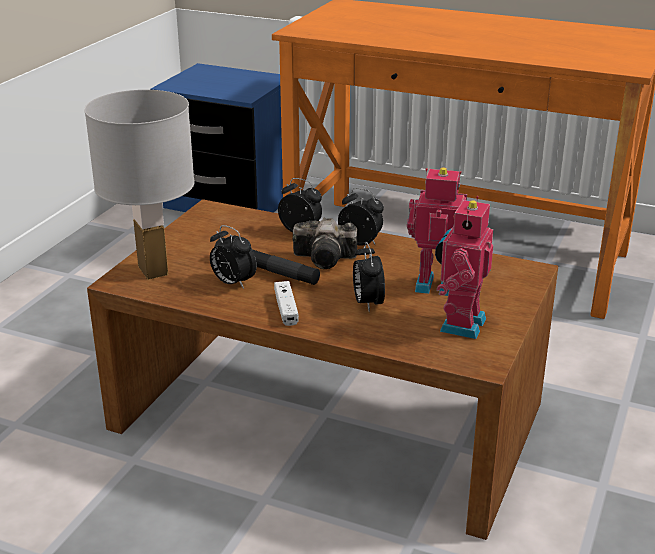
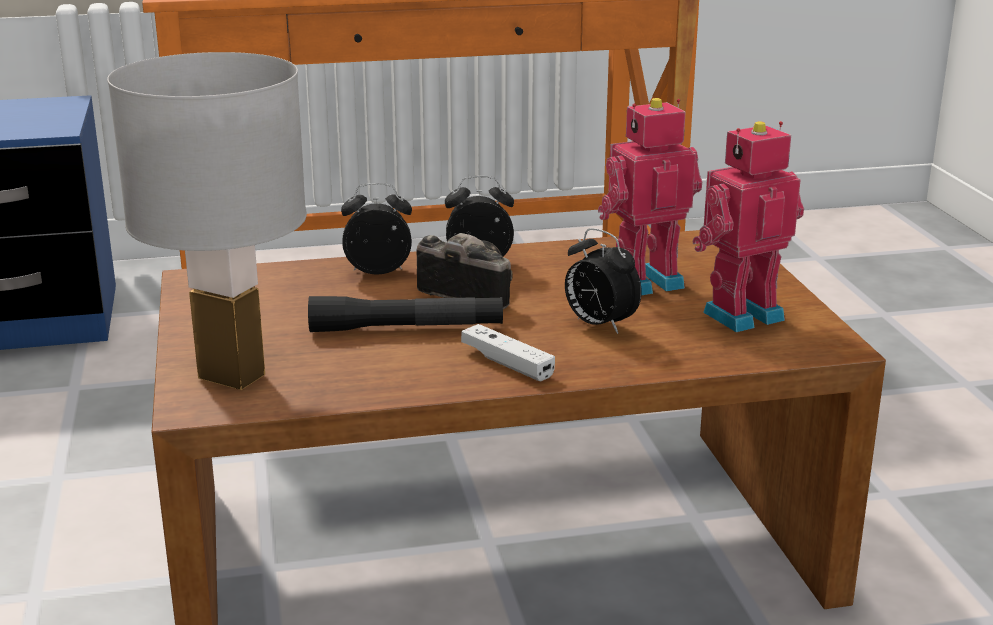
camera: 35 degrees left, 5 degrees down
alarm clock [210,225,257,289] -> none
camera [292,218,357,269] -> camera turned 120 degrees counterclockwise [416,233,513,309]
toy robot [435,196,493,339] -> toy robot turned 75 degrees clockwise [693,121,804,332]

